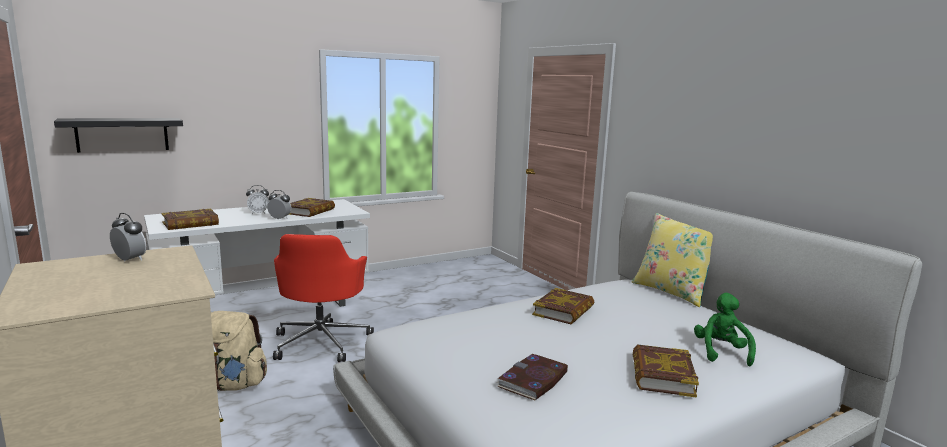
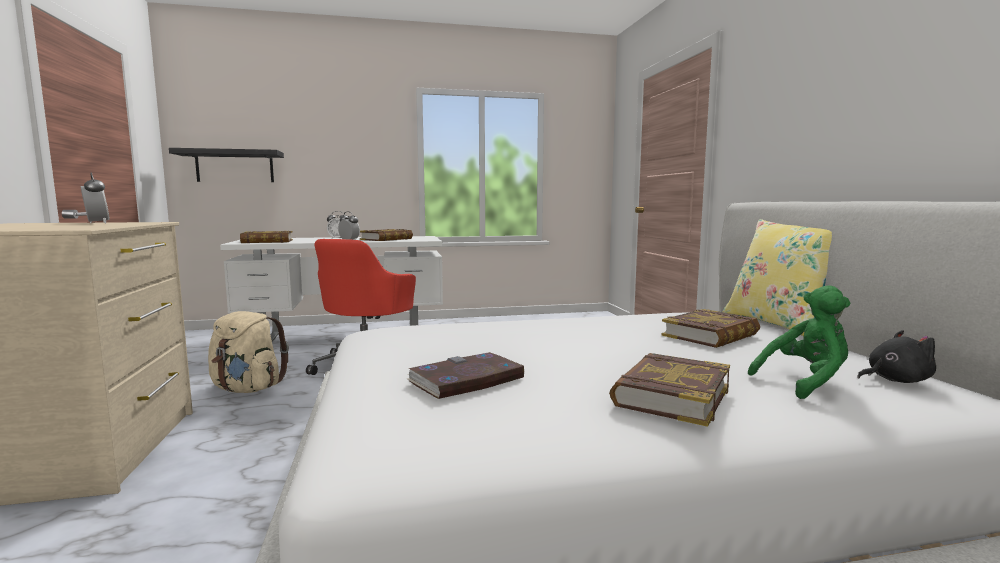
camera: 20 degrees right, 5 degrees down
book [532,288,594,324] -> book moved to [661,309,760,348]
green plush toy [694,293,756,366] -> green plush toy turned 45 degrees clockwise [748,285,850,399]
none -> black plush toy [857,330,936,383]

